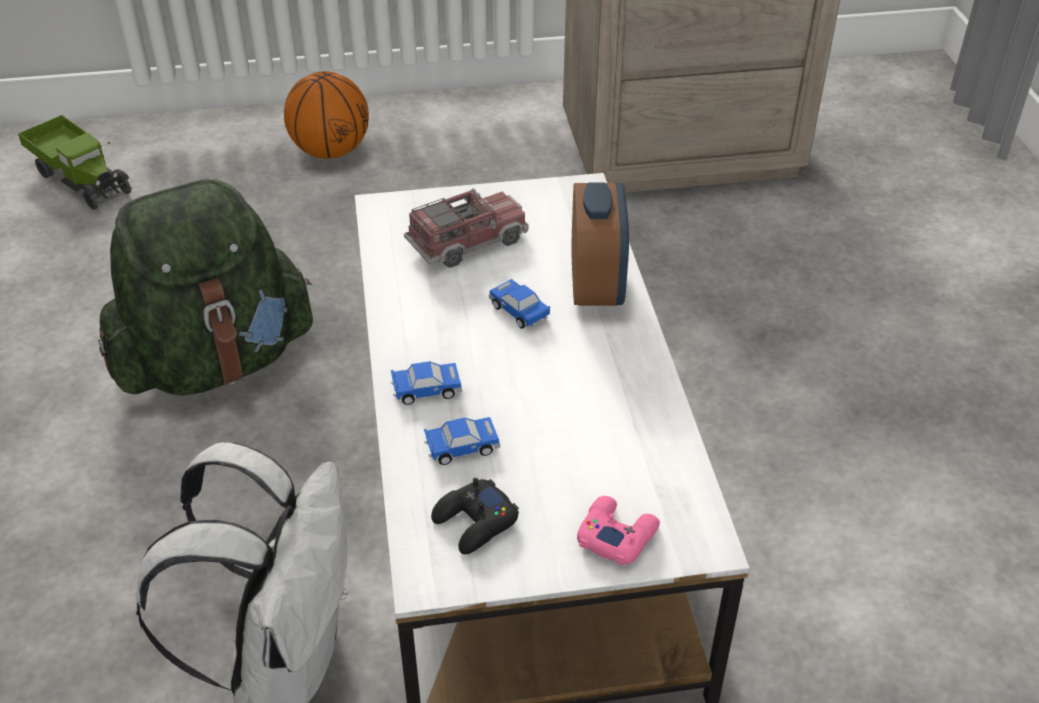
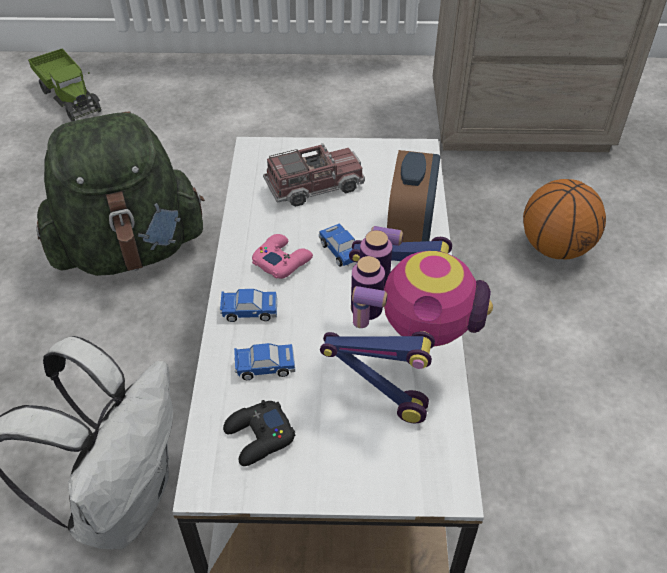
camera: 10 degrees right, 5 degrees up
basketball [284,71,369,159] -> basketball moved to [523,179,606,260]
pink game controller [577,496,660,566] -> pink game controller moved to [252,234,313,279]
none -> toy robot [320,226,493,423]

